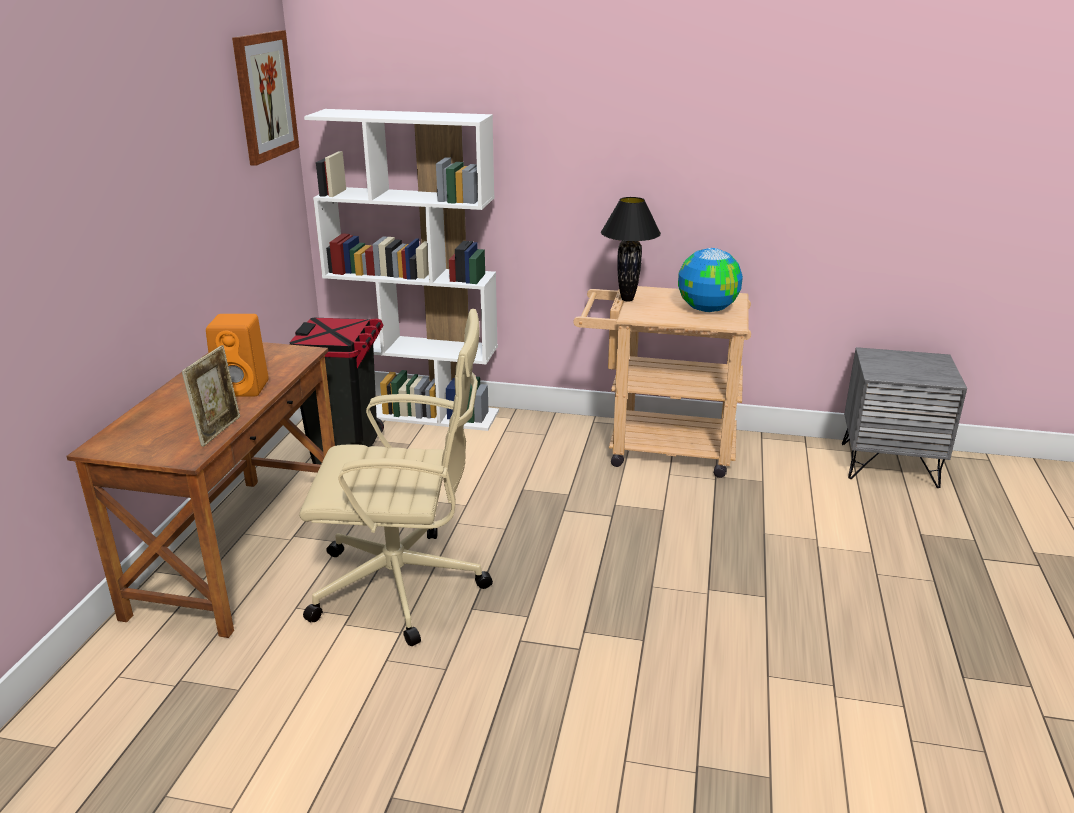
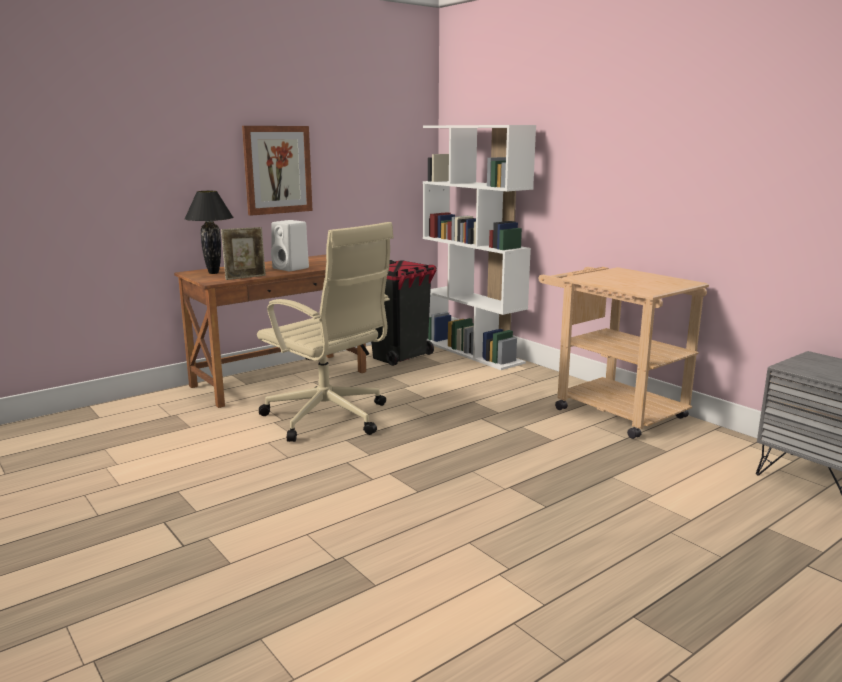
camera: 40 degrees right, 10 degrees down
orange speaker [206,314,269,397] -> white speaker [271,220,309,272]
picture [232,30,299,166] -> picture moved to [242,126,313,216]
black table lamp [601,197,661,302] -> black table lamp moved to [184,191,233,274]
globe [678,248,743,312] -> none

